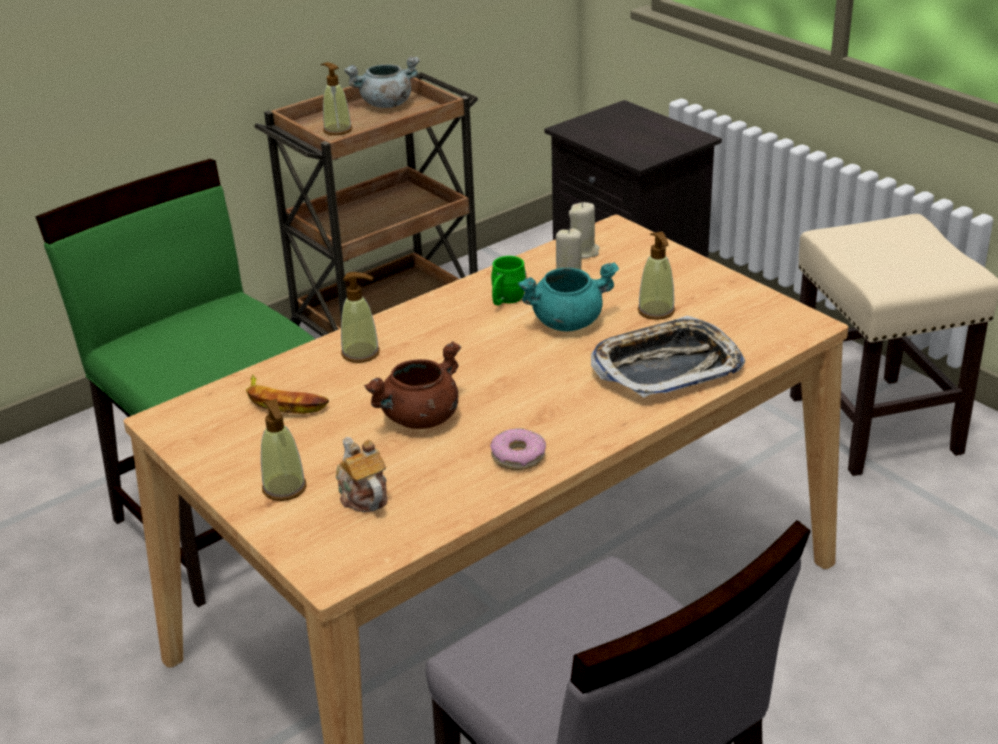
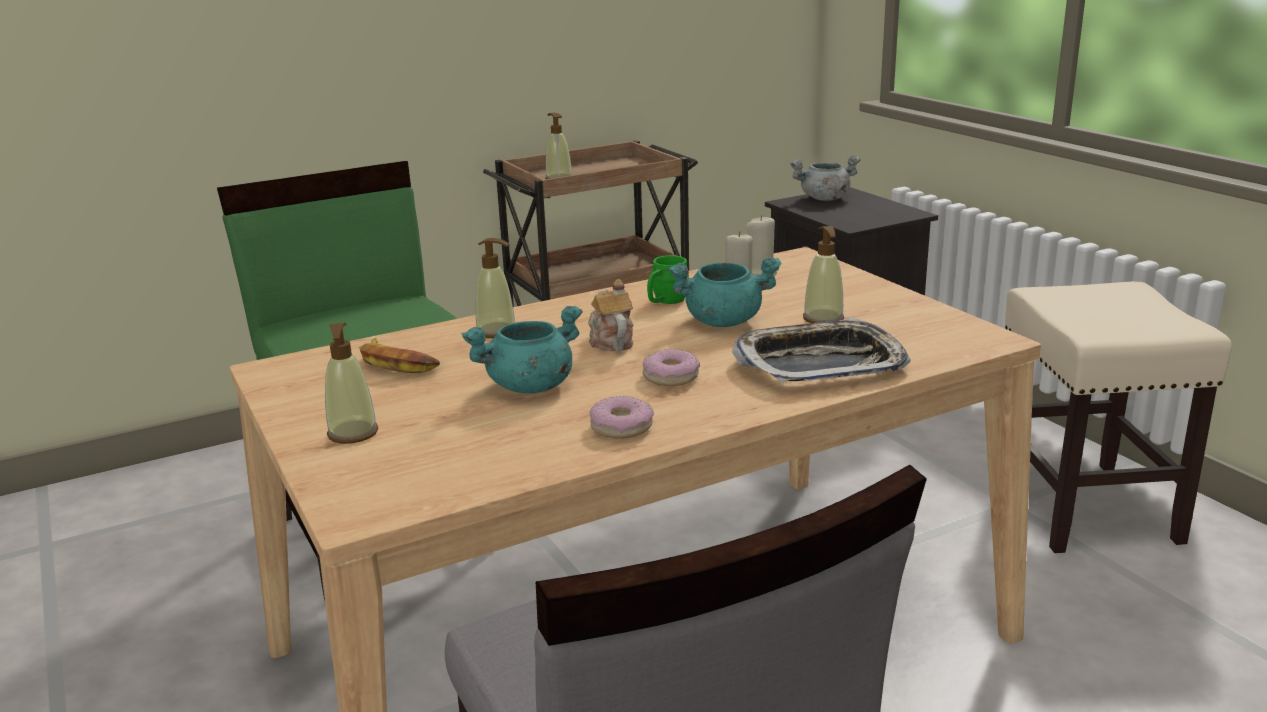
camera: 10 degrees right, 10 degrees down
teapot [336,437,388,512] -> teapot moved to [588,279,633,351]
grey cooking pot [344,56,420,108] -> grey cooking pot moved to [790,156,861,201]
brown cooking pot [364,341,461,429] -> turquoise cooking pot [461,306,583,393]
none -> donut [642,349,700,386]

